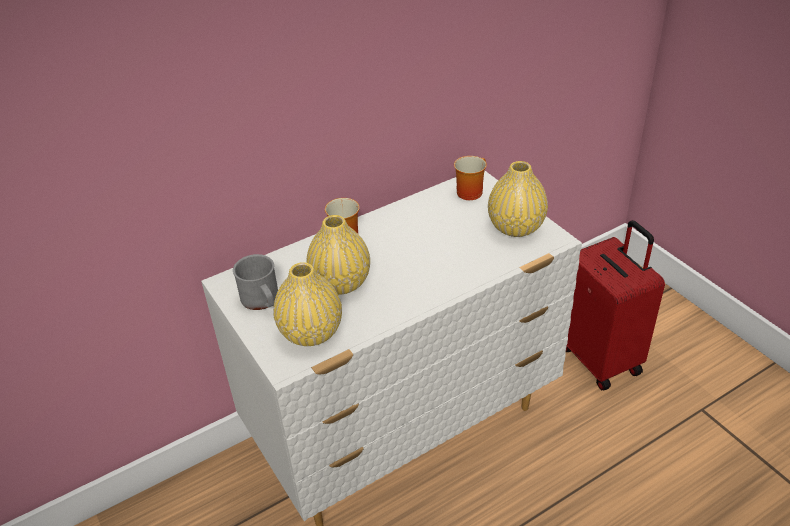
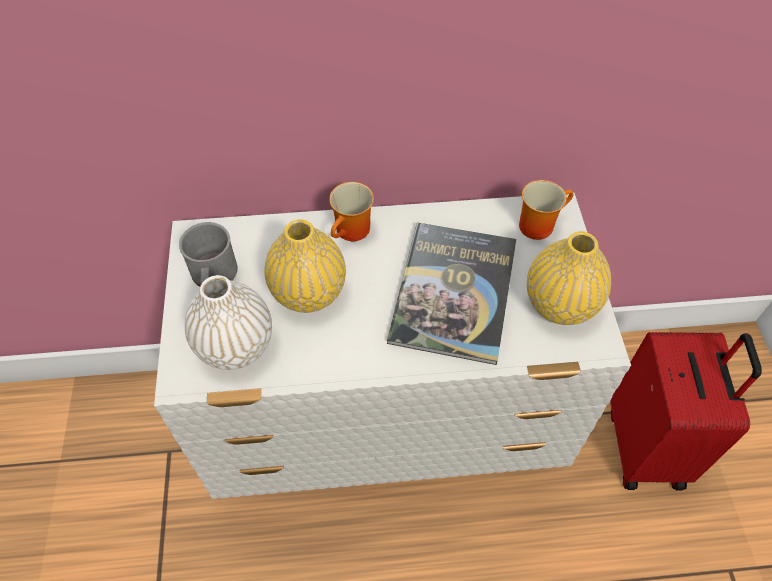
camera: 25 degrees right, 15 degrees up
yellow vase [273,262,342,346] -> white vase [185,275,272,370]
none -> book [387,223,516,365]

